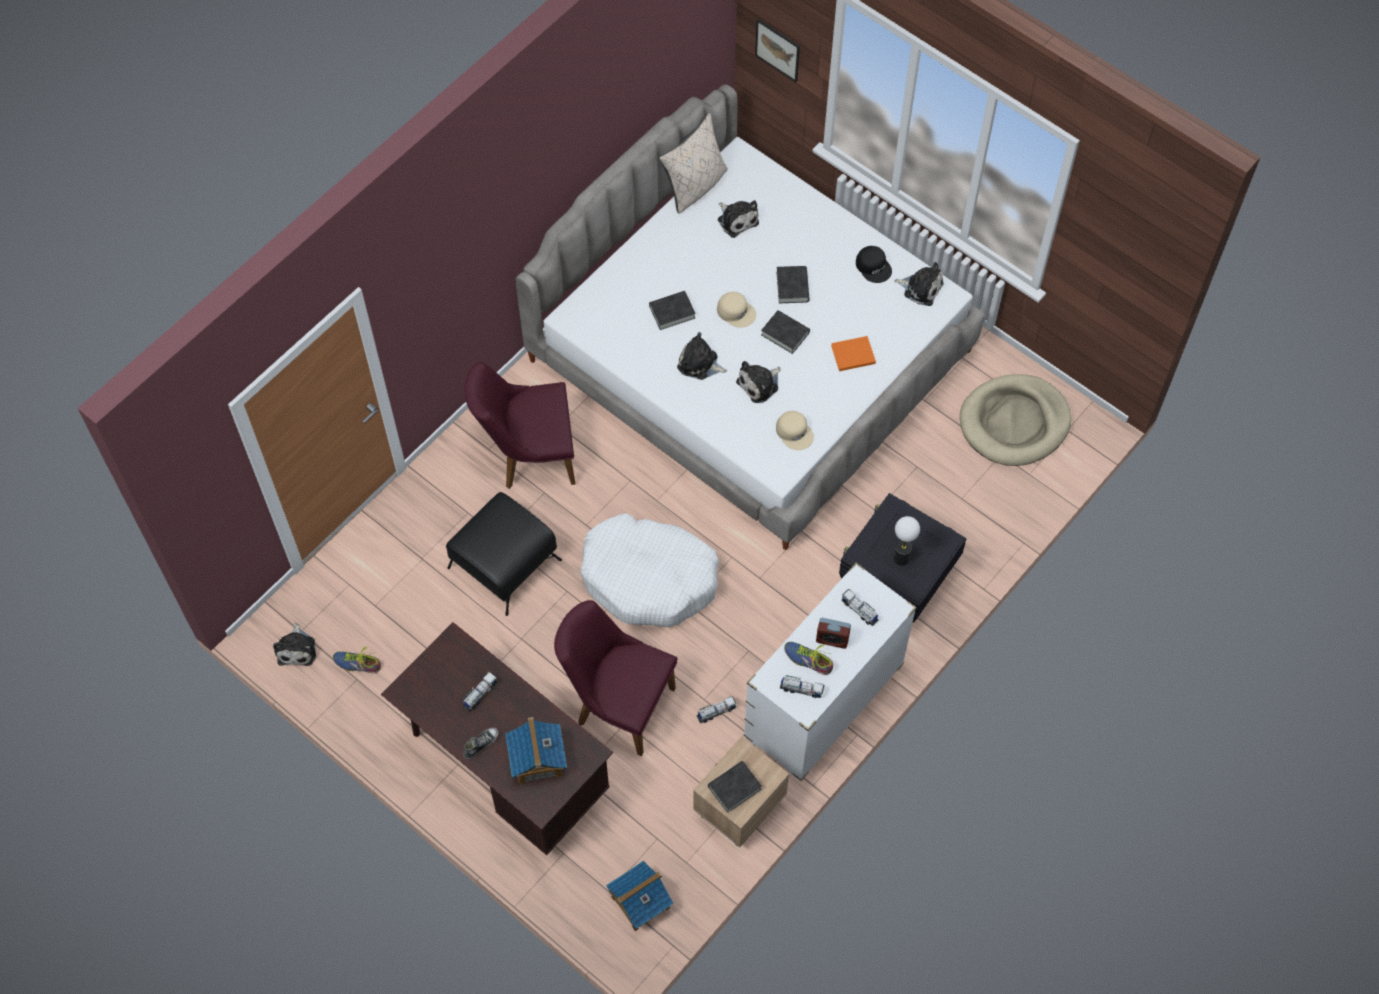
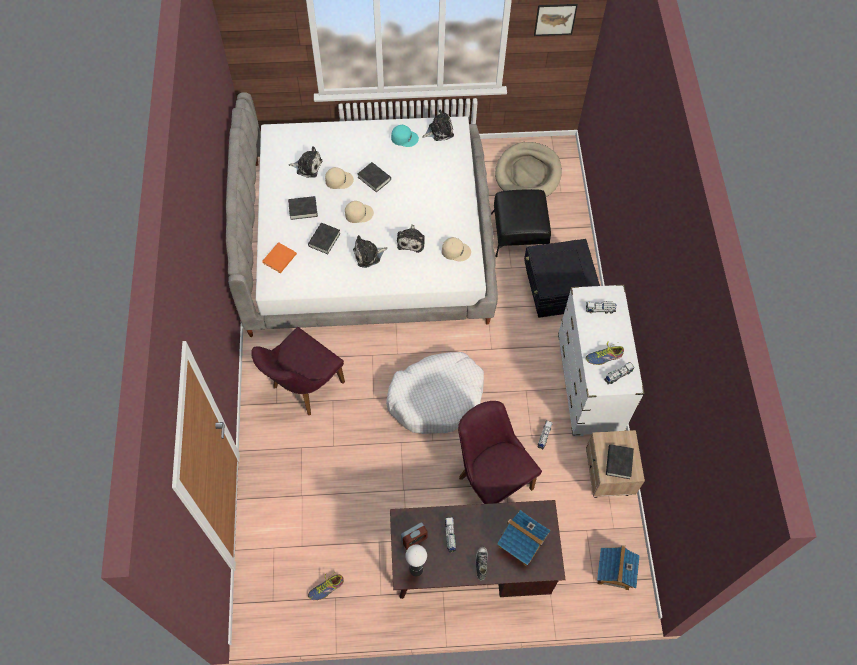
camera: 45 degrees left, 0 degrees up
plush toy [273,623,316,666] -> none
black ottoman [446,492,562,616] -> black ottoman moved to [491,189,551,257]
purple chair [554,600,678,756] -> purple chair turned 75 degrees clockwise [458,401,542,504]
beige pillow [659,113,728,214] -> none
picture [755,19,800,82] -> picture moved to [534,4,578,36]
black book [761,310,810,354] -> black book moved to [288,196,318,220]
alarm clock [816,618,851,649] -> alarm clock moved to [401,522,428,550]
orange book [831,336,876,371] -> orange book moved to [262,242,297,273]
black cap [856,246,892,283] -> turquoise cap [391,125,419,147]
table lamp [893,516,920,566] -> table lamp moved to [405,544,427,576]
none -> beige cap [325,167,354,189]

